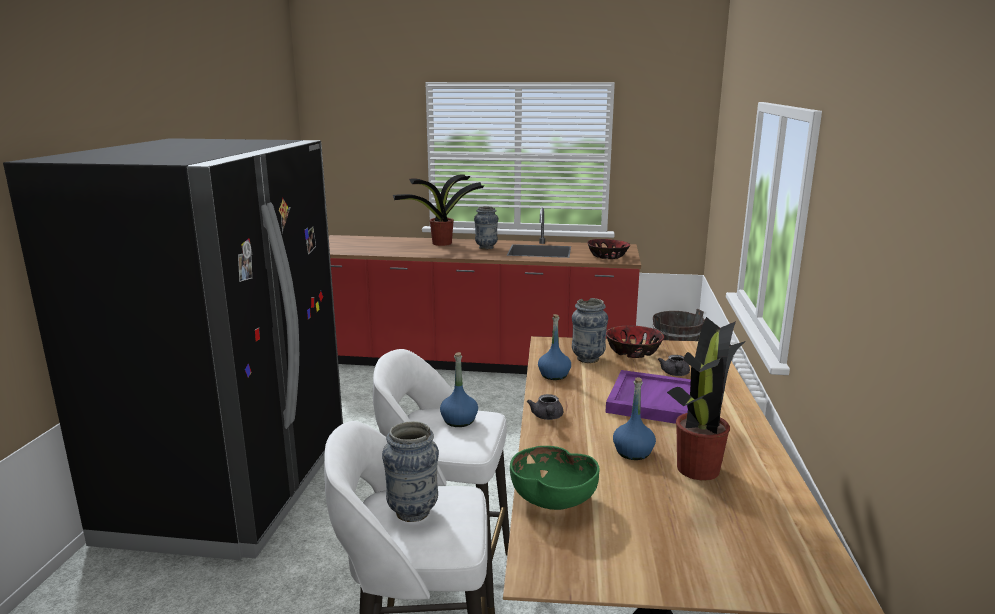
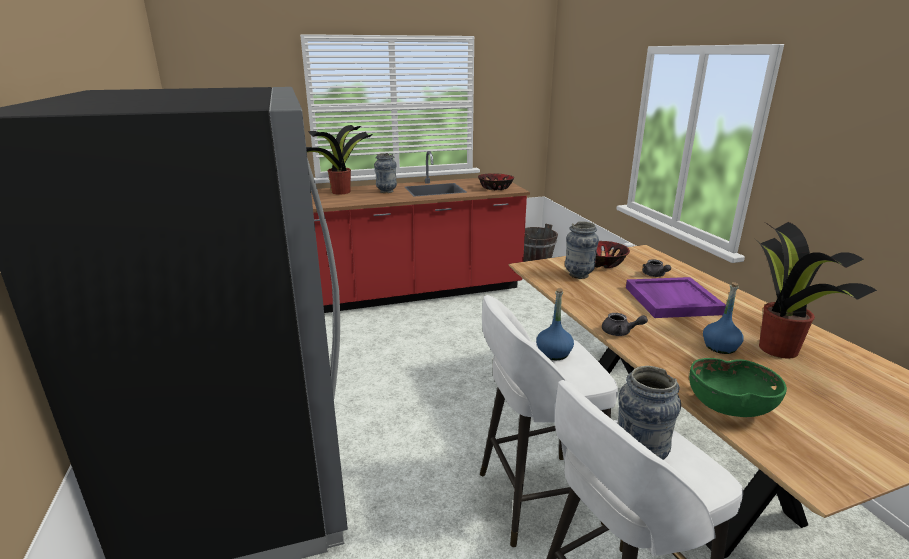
camera: 25 degrees left, 5 degrees up
grey teapot [527,394,563,420] -> grey teapot turned 45 degrees counterclockwise [602,313,648,336]
blue bottle [538,314,571,380] -> none

